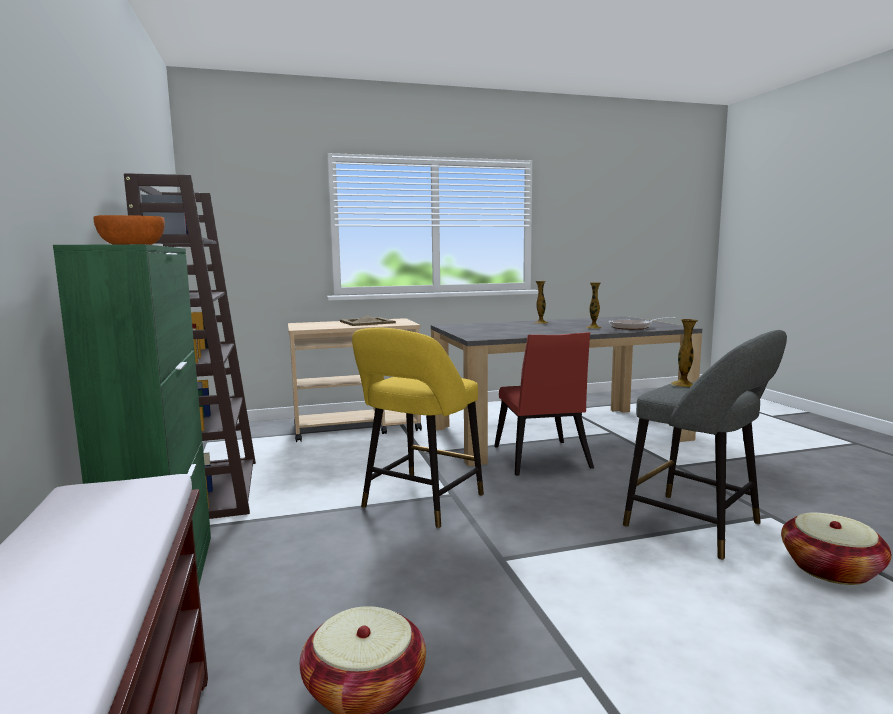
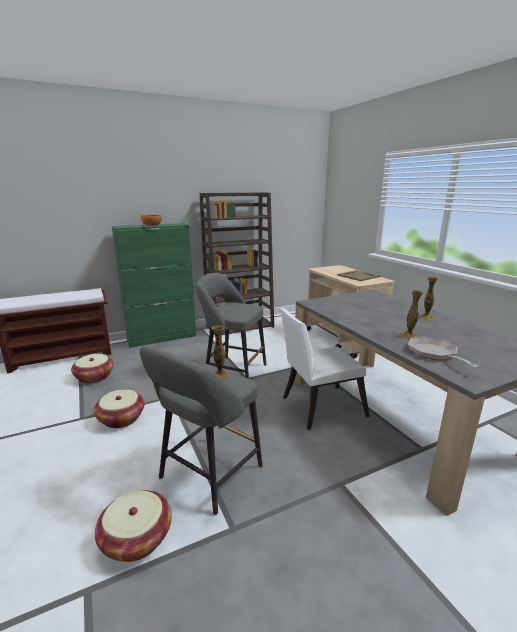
camera: 80 degrees right, 10 degrees up
yellow stool [352,328,484,528] -> grey stool [196,273,267,379]
red chair [494,332,594,476] -> white chair [280,308,370,430]
none -> basket [94,389,145,428]

